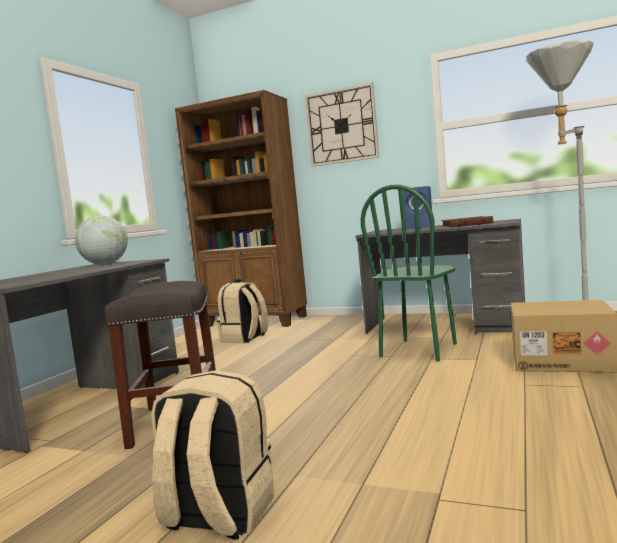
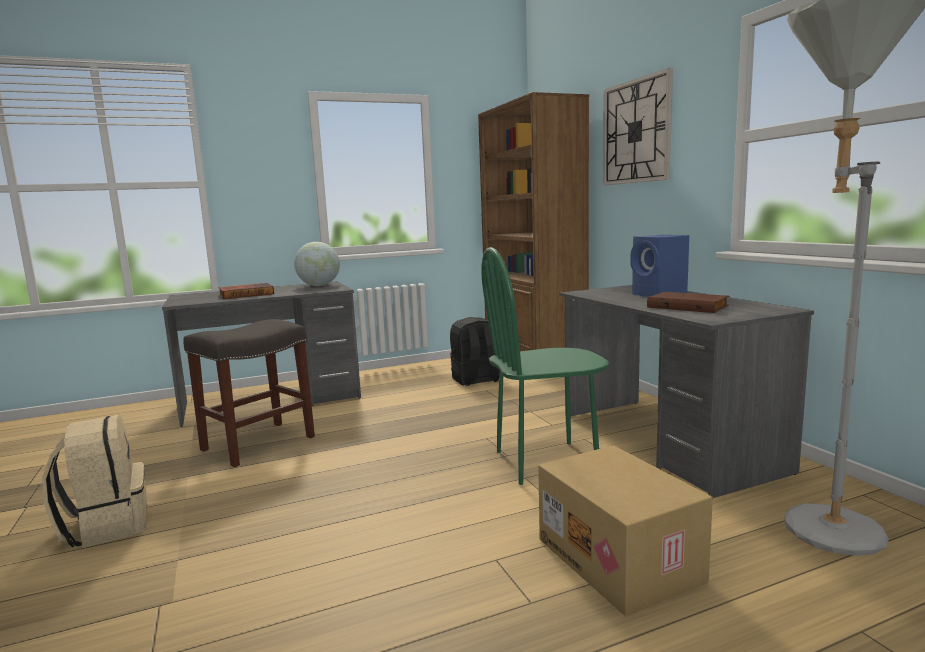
camera: 45 degrees right, 5 degrees up
beige backpack [217,282,268,344] -> black backpack [450,317,500,386]
none -> book [219,283,274,299]

